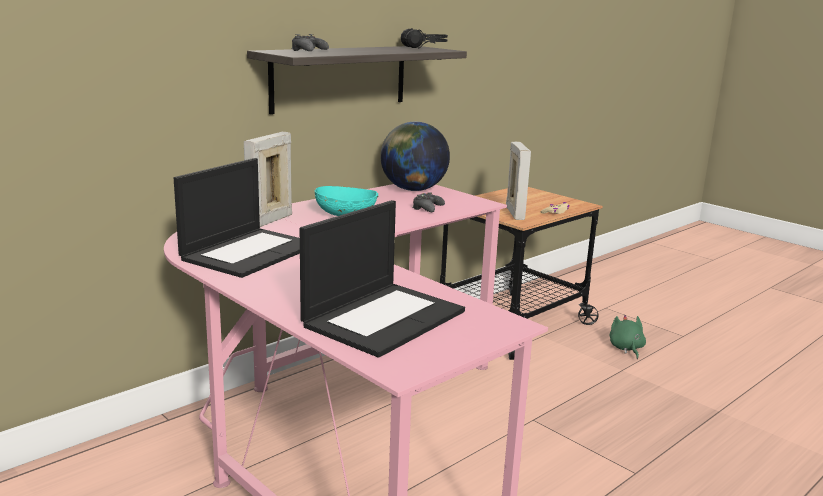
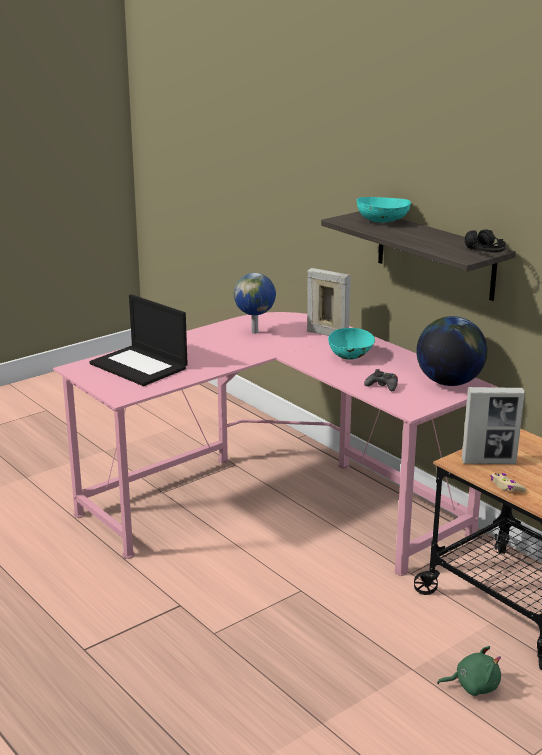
camera: 95 degrees right, 5 degrees up
laptop [174,158,300,278] -> globe [234,273,276,334]
black game controller [292,34,329,51] -> turquoise bowl [357,197,411,223]

